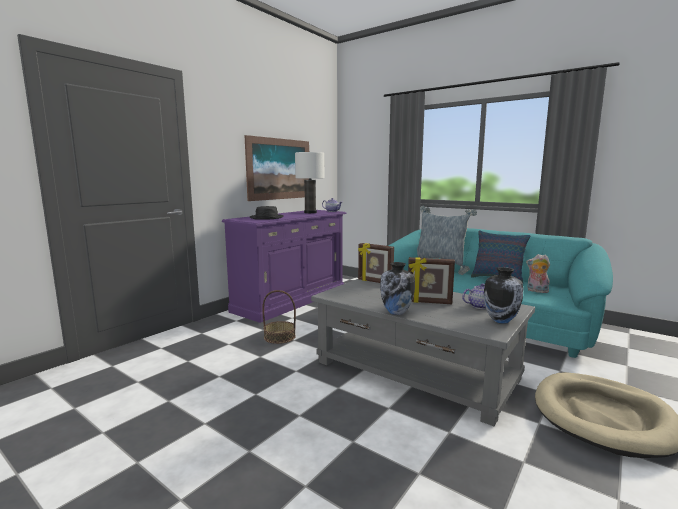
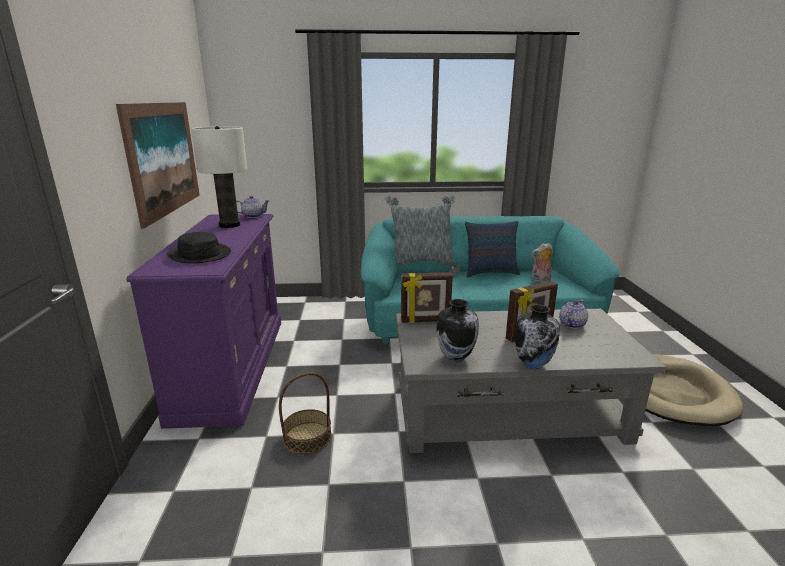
camera: 40 degrees left, 10 degrees up
vase [484,267,523,324] -> vase moved to [437,299,479,362]

